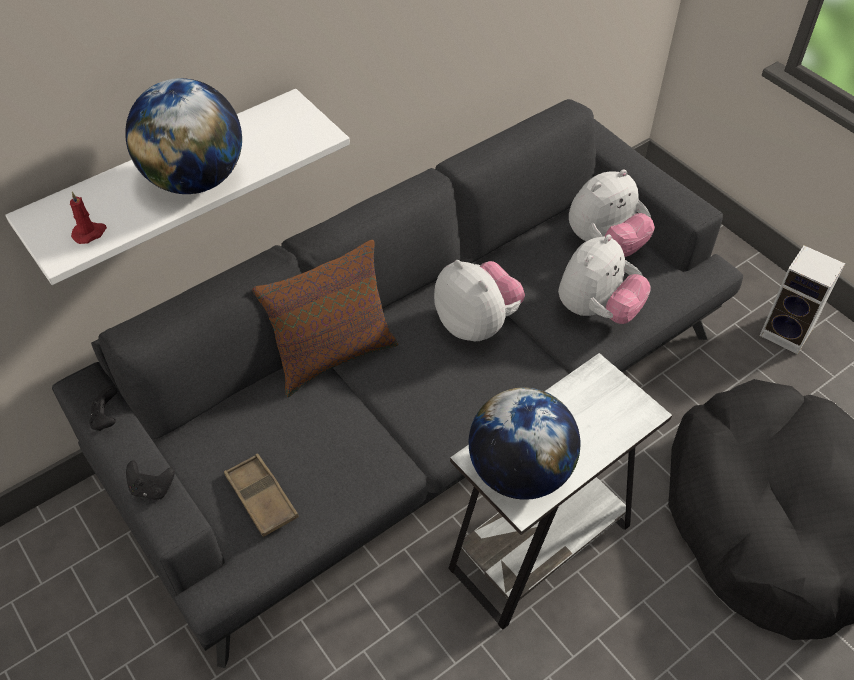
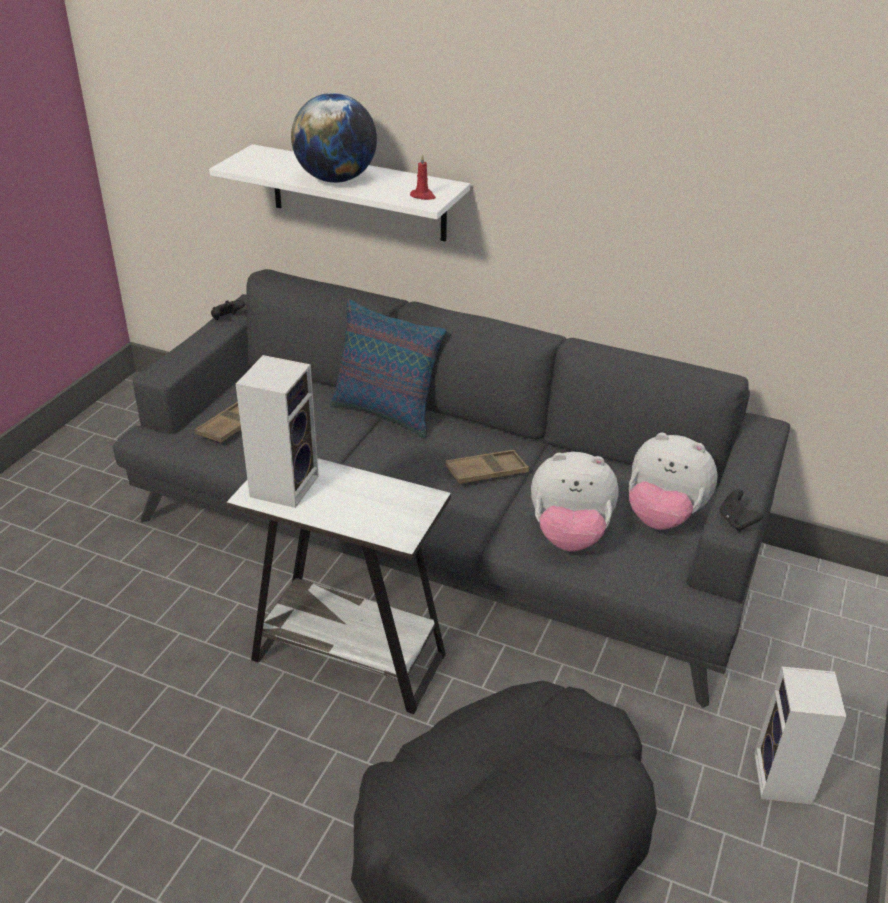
camera: 60 degrees right, 15 degrees down
red candle [70,192,107,244] -> red candle moved to [410,154,436,200]
black game controller [126,460,175,500] -> black game controller moved to [720,489,764,532]
brown pillow [252,240,398,397] -> blue pillow [330,299,446,439]
plush toy [434,260,525,341] -> brown tray [446,450,529,484]
globe [469,387,580,500] -> speaker [236,355,319,508]

